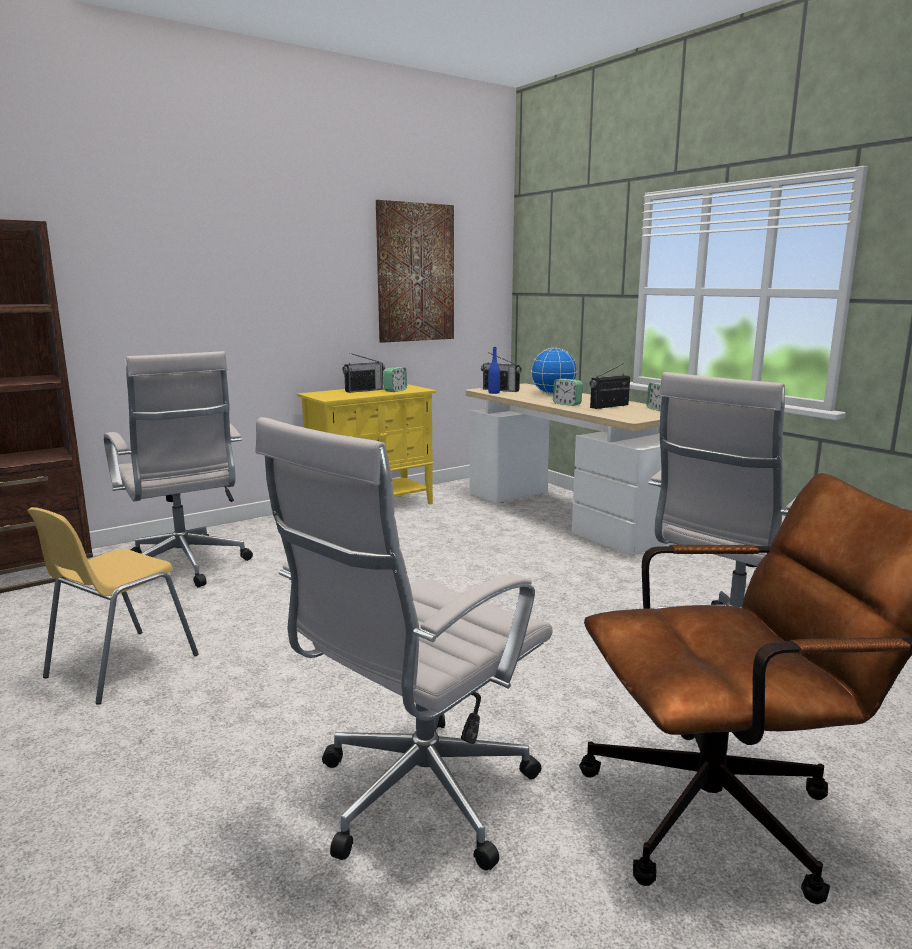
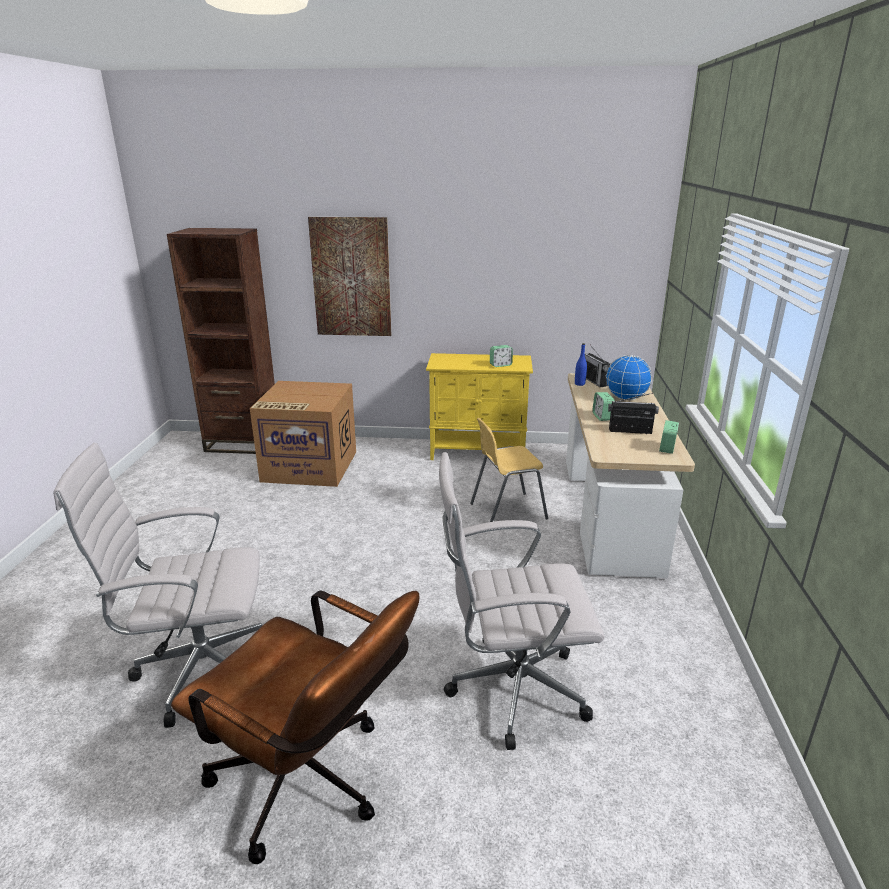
camera: 40 degrees right, 10 degrees up
yellow chair [28,507,199,705] -> yellow chair moved to [470,418,548,522]
white office chair [104,351,253,588] -> cardboard box [250,381,356,487]
radio [342,353,385,393] -> none
picture [376,200,454,343] -> picture moved to [308,217,391,336]

